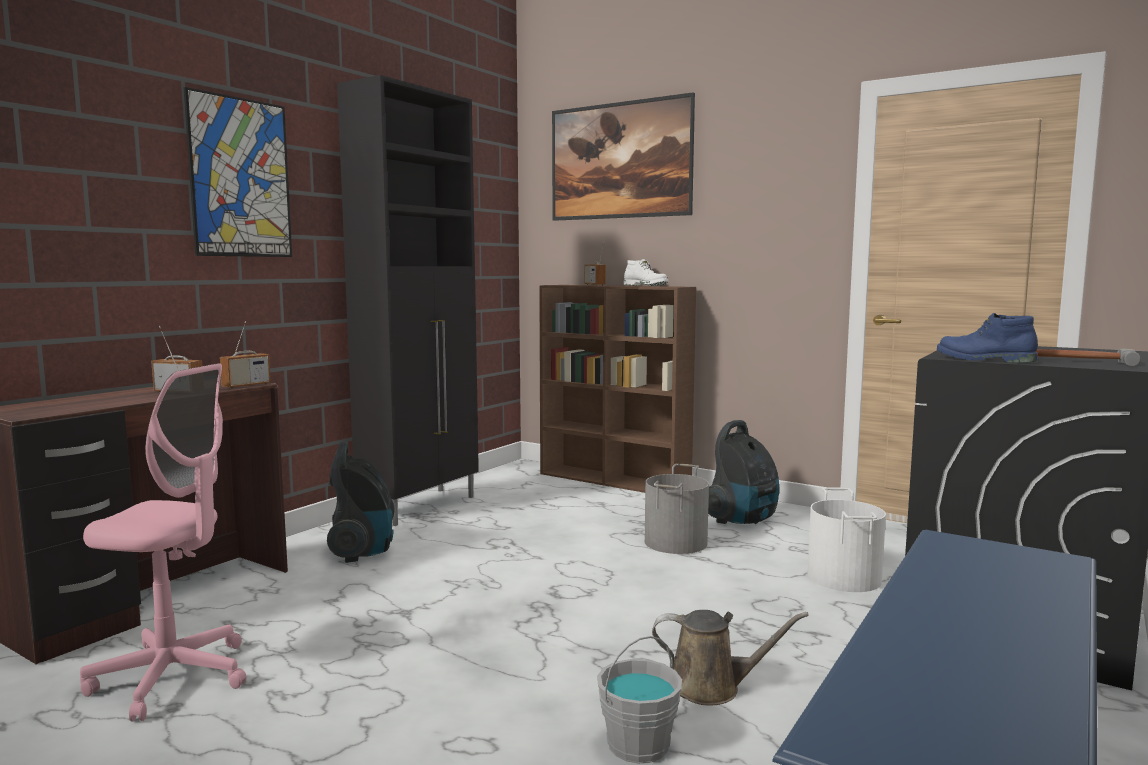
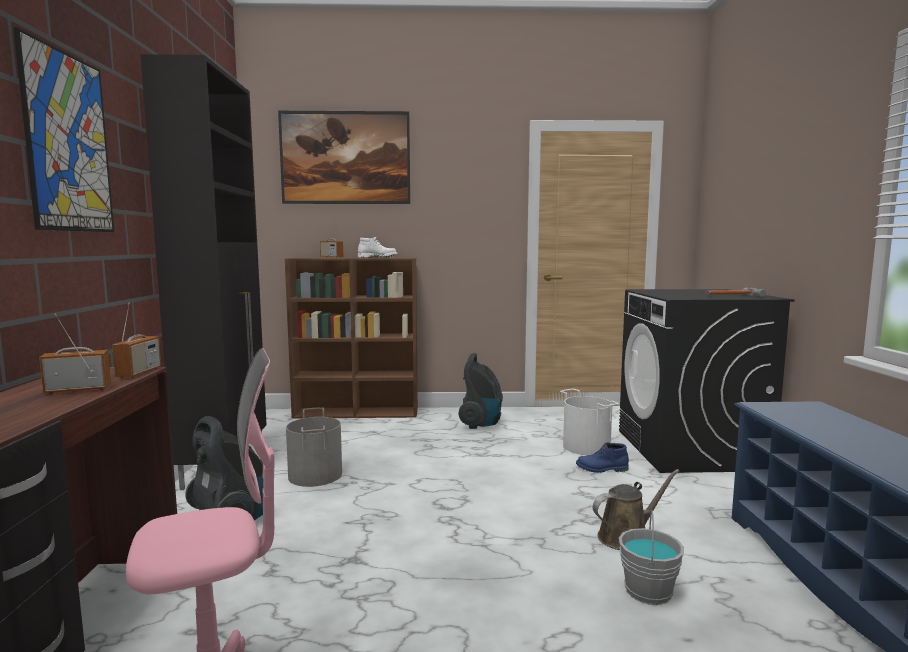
camera: 35 degrees left, 0 degrees up
grey bucket [645,464,709,554] -> grey bucket moved to [286,408,342,487]
blue boot [937,313,1038,363] -> blue boot moved to [576,442,629,473]

